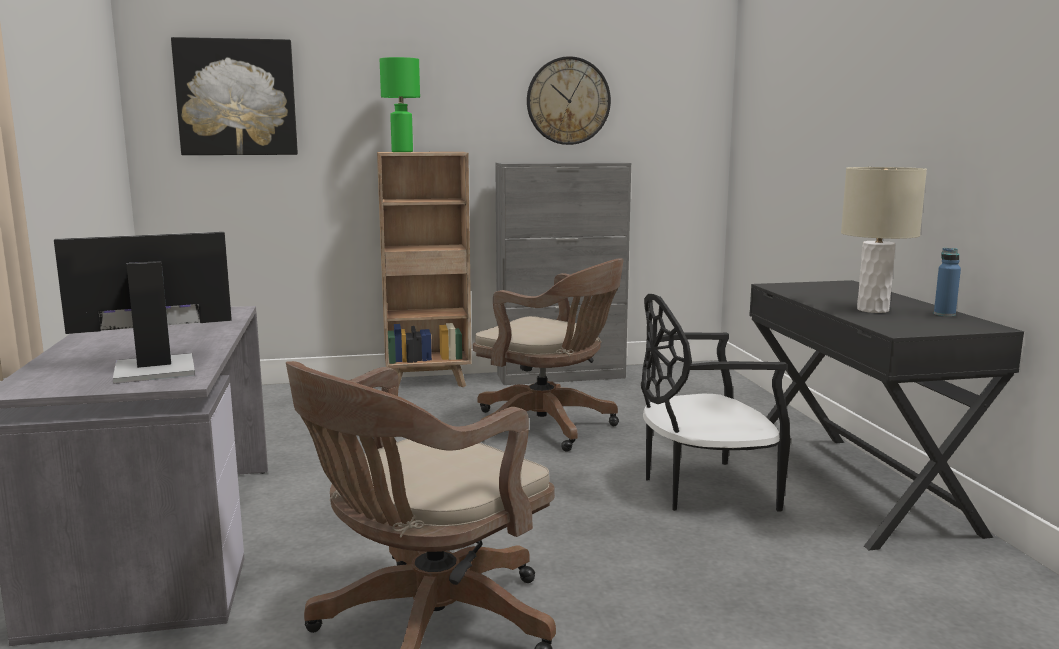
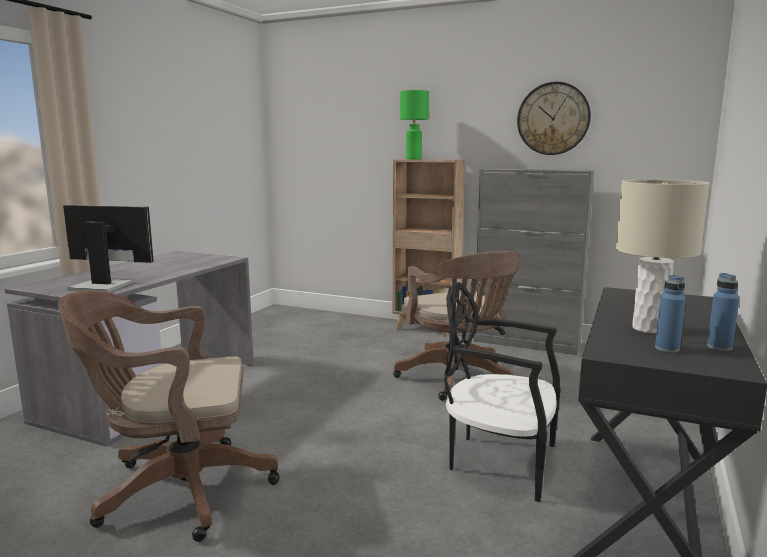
camera: 35 degrees right, 0 degrees up
picture [171,37,298,155] -> none
none -> blue bottle [655,275,686,353]

